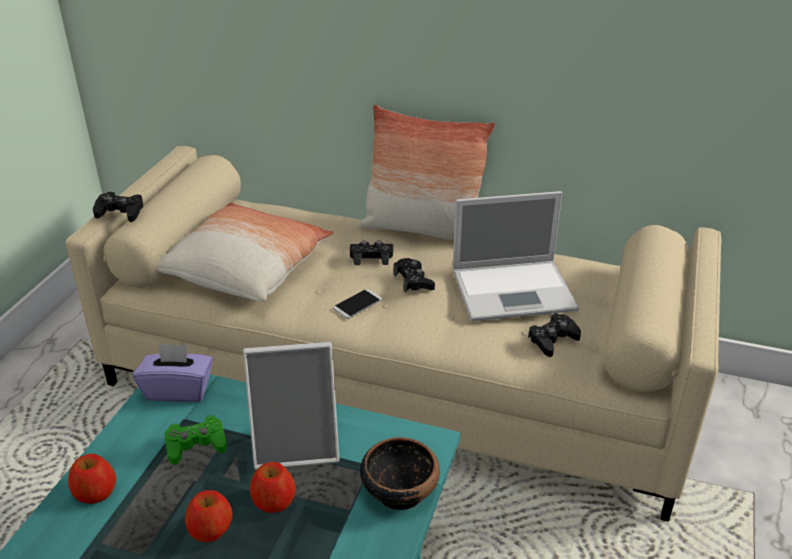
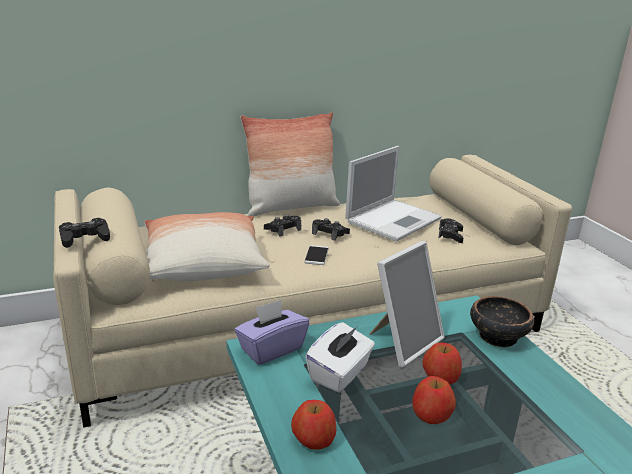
camera: 40 degrees left, 10 degrees down
green game controller [164,415,227,465] -> white tissue box [306,322,375,393]

